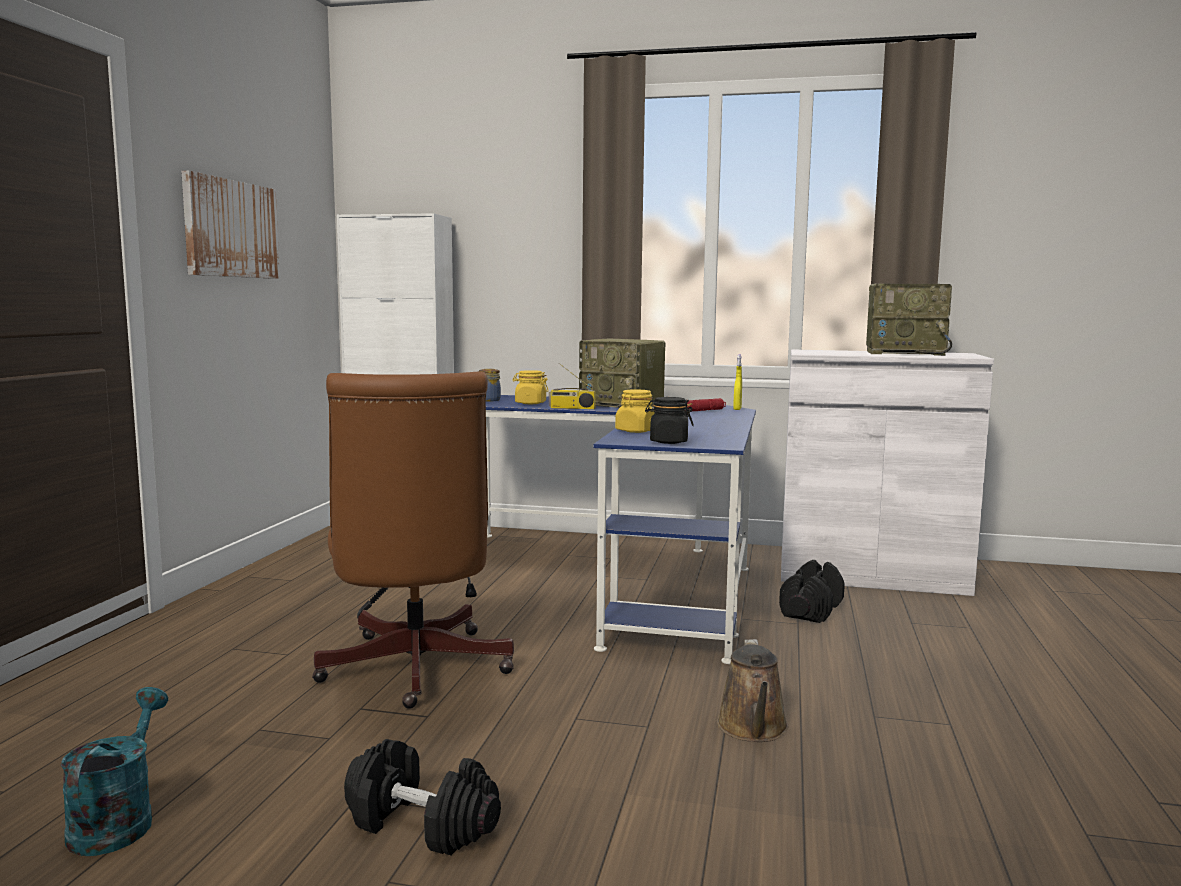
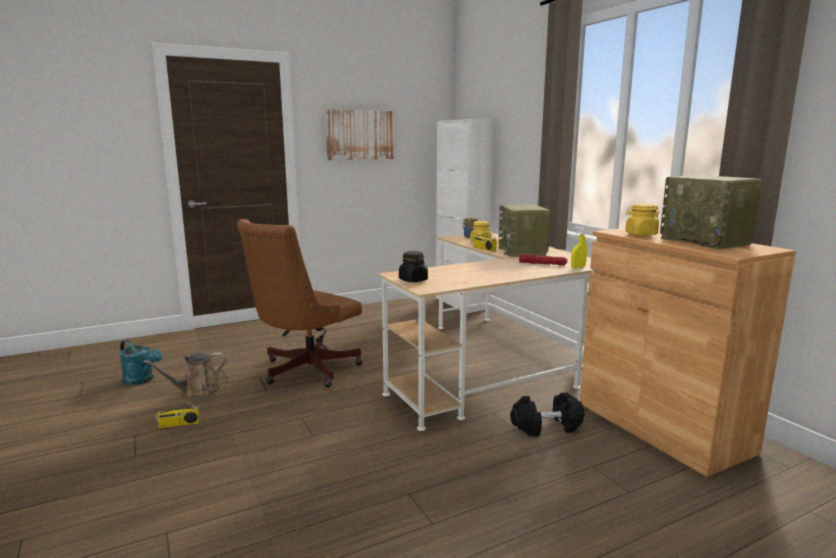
camera: 50 degrees right, 5 degrees up
turquoise watering can [60,687,168,856] -> turquoise watering can turned 75 degrees clockwise [119,340,163,385]
black dumbbell [344,739,501,855] -> radio [155,390,200,429]
blue desk [485,395,756,664] -> beige desk [378,233,592,431]
yellow jar [615,389,655,433] -> yellow jar moved to [625,204,659,236]
brown watering can [717,639,788,742] -> brown watering can moved to [143,352,226,398]
white cabinet [781,349,994,596] -> brown cabinet [580,228,796,477]

